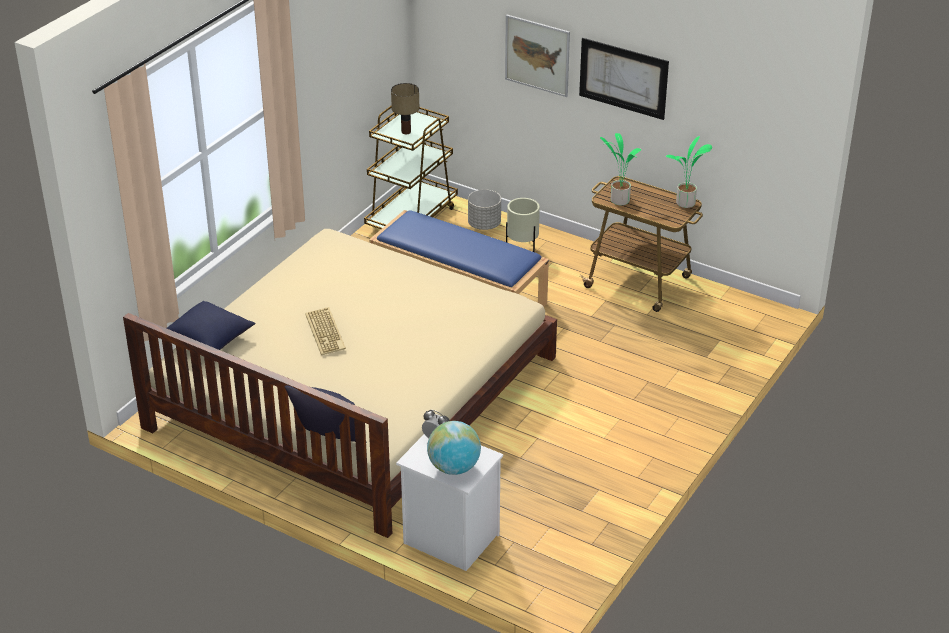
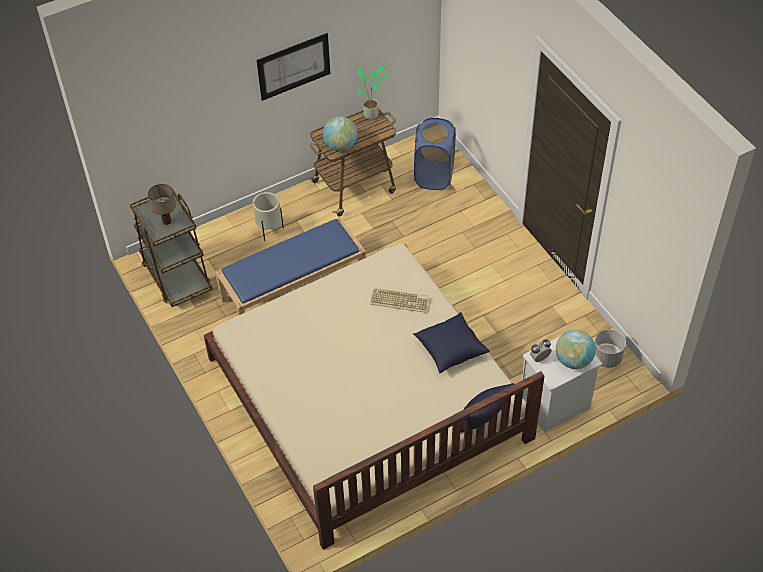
camera: 60 degrees left, 15 degrees up
blue pillow [167,301,256,357] -> blue pillow moved to [413,312,490,373]
keyboard [305,307,346,355] -> keyboard moved to [370,288,429,313]
grey planter [468,190,501,230] -> grey planter moved to [594,329,626,368]
picture [505,15,570,97] -> none
potted plant [600,133,642,205] -> globe [323,116,358,151]
none -> blue laundry basket [414,118,456,190]

